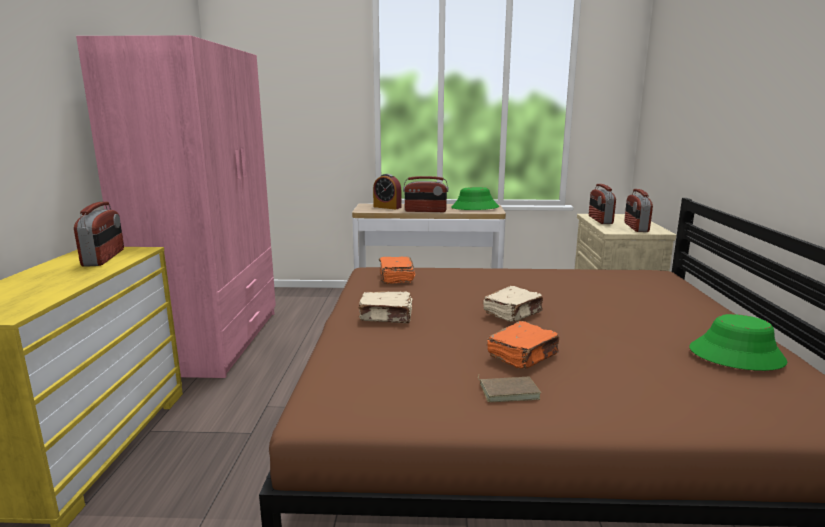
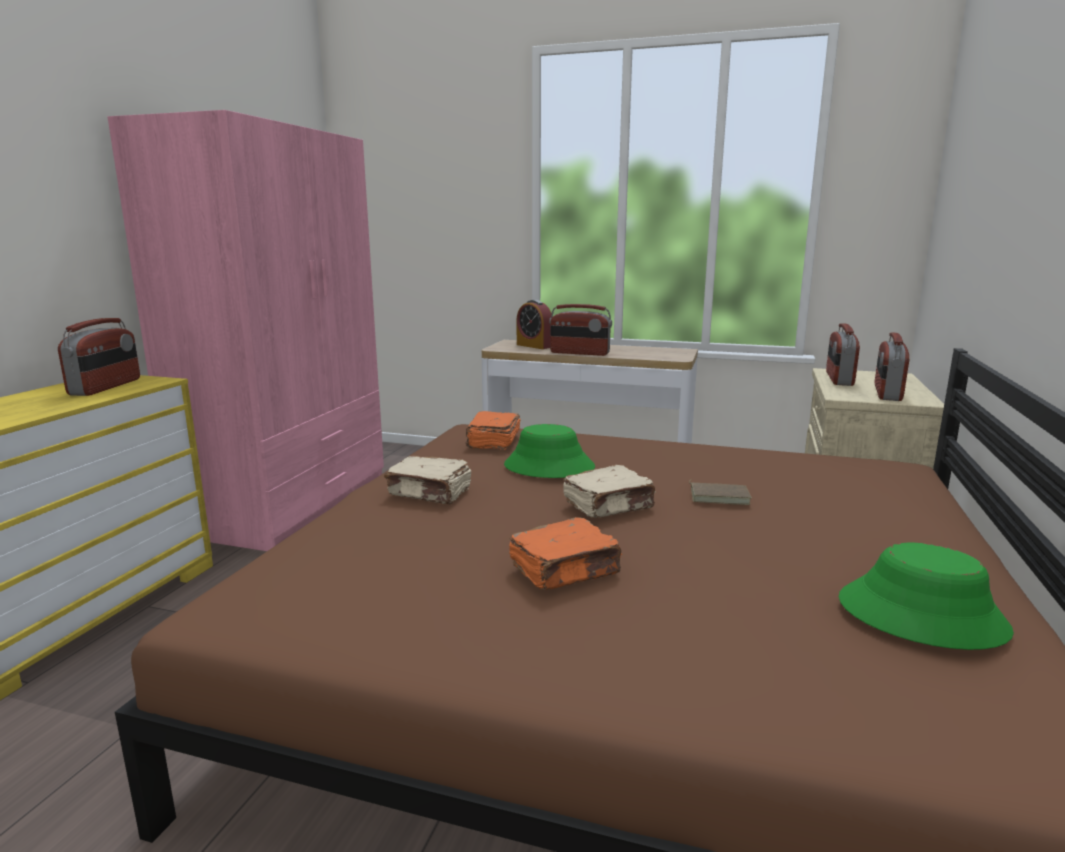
camera: 15 degrees right, 0 degrees up
green hat [451,187,499,210] -> green hat moved to [504,424,595,478]
brown book [478,374,541,402] -> brown book moved to [689,479,752,505]

